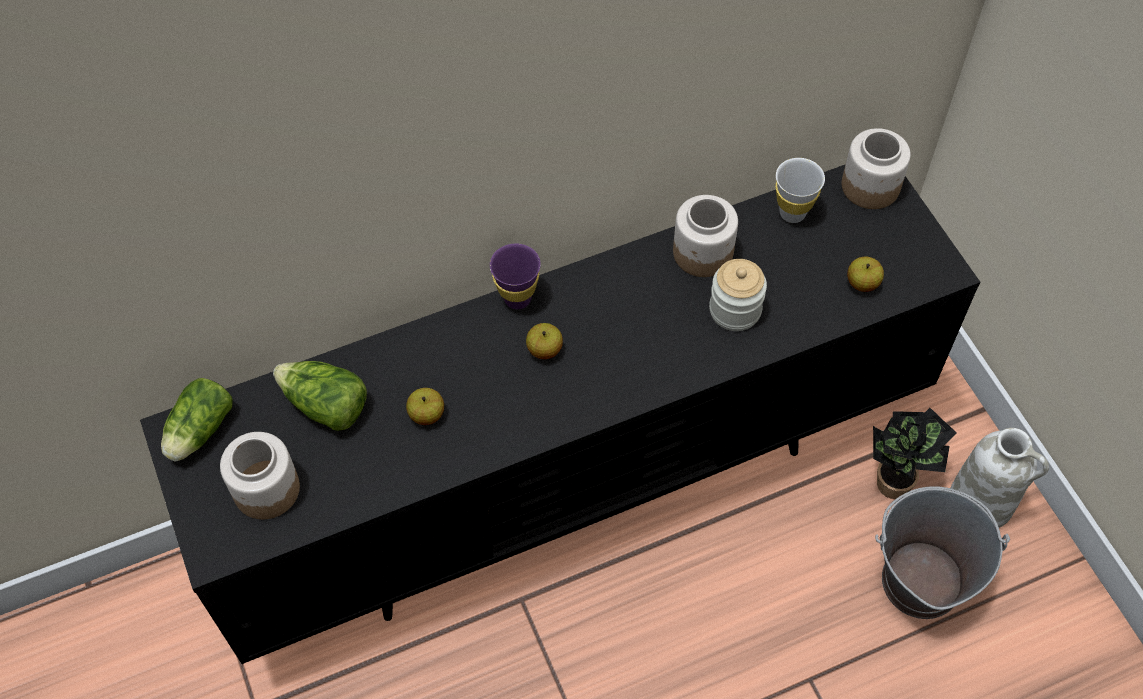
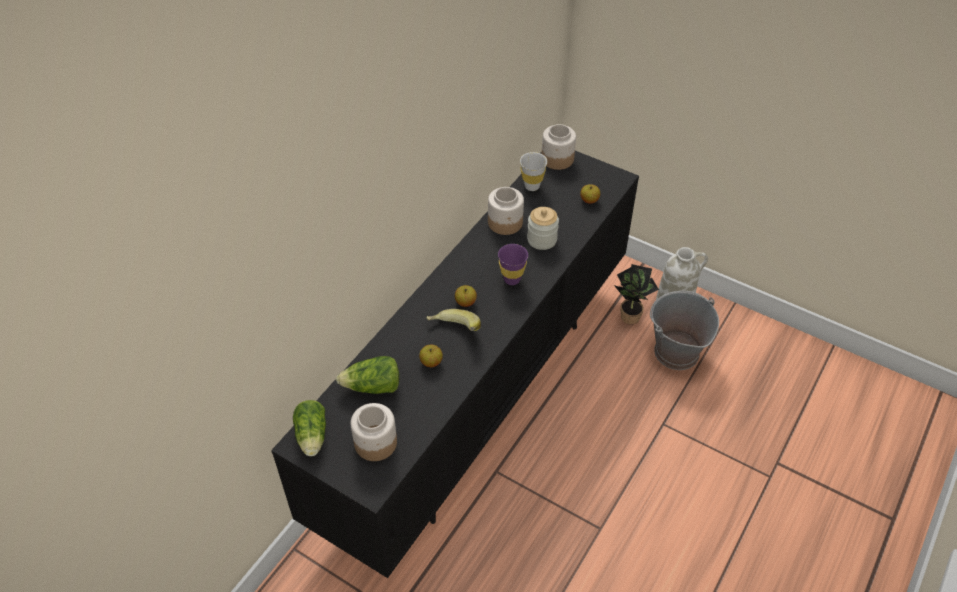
camera: 35 degrees left, 10 degrees down
purple cup [490,244,541,309] -> purple cup moved to [498,244,528,285]
none -> banana [427,309,481,331]

